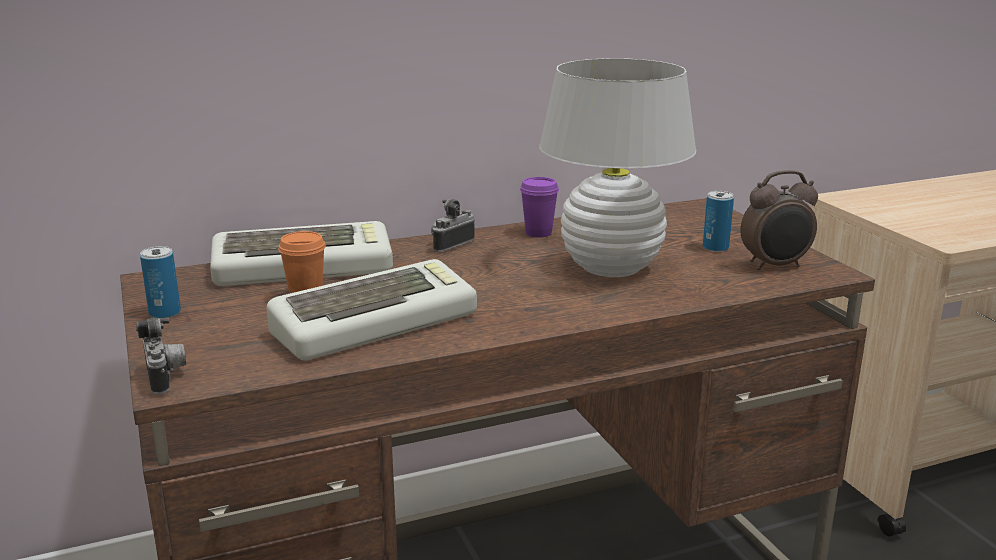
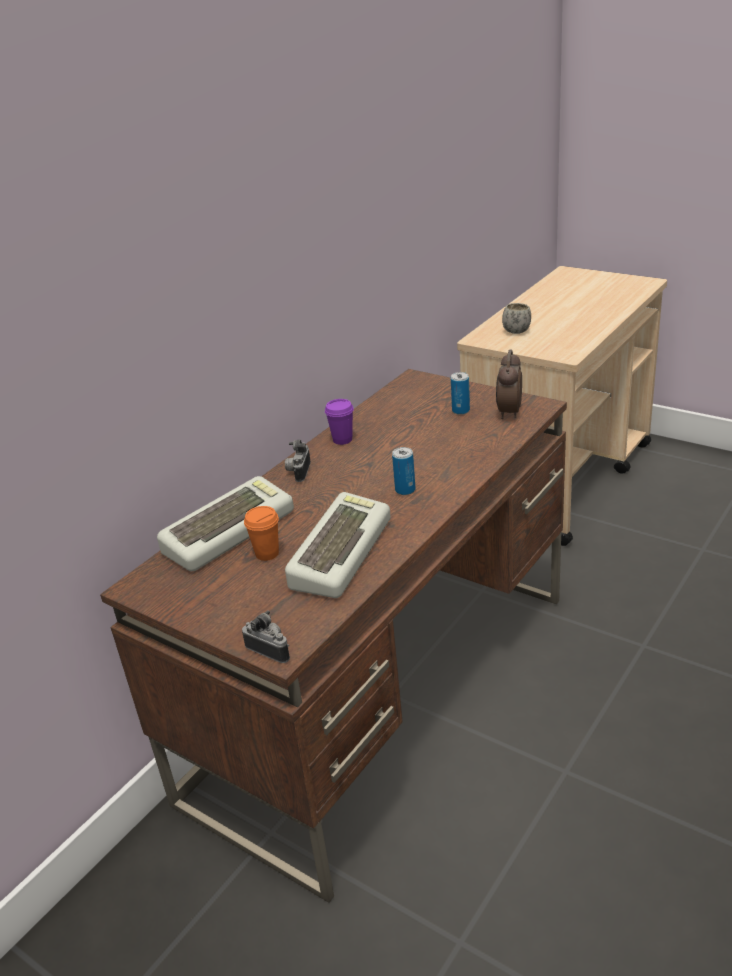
camera: 30 degrees left, 10 degrees up
can [140,246,181,319] -> can moved to [392,447,416,495]
white table lamp [539,58,696,277] -> none
alarm clock [740,170,818,271] -> alarm clock turned 150 degrees clockwise [496,350,522,419]
none -> white mug [502,303,531,334]

